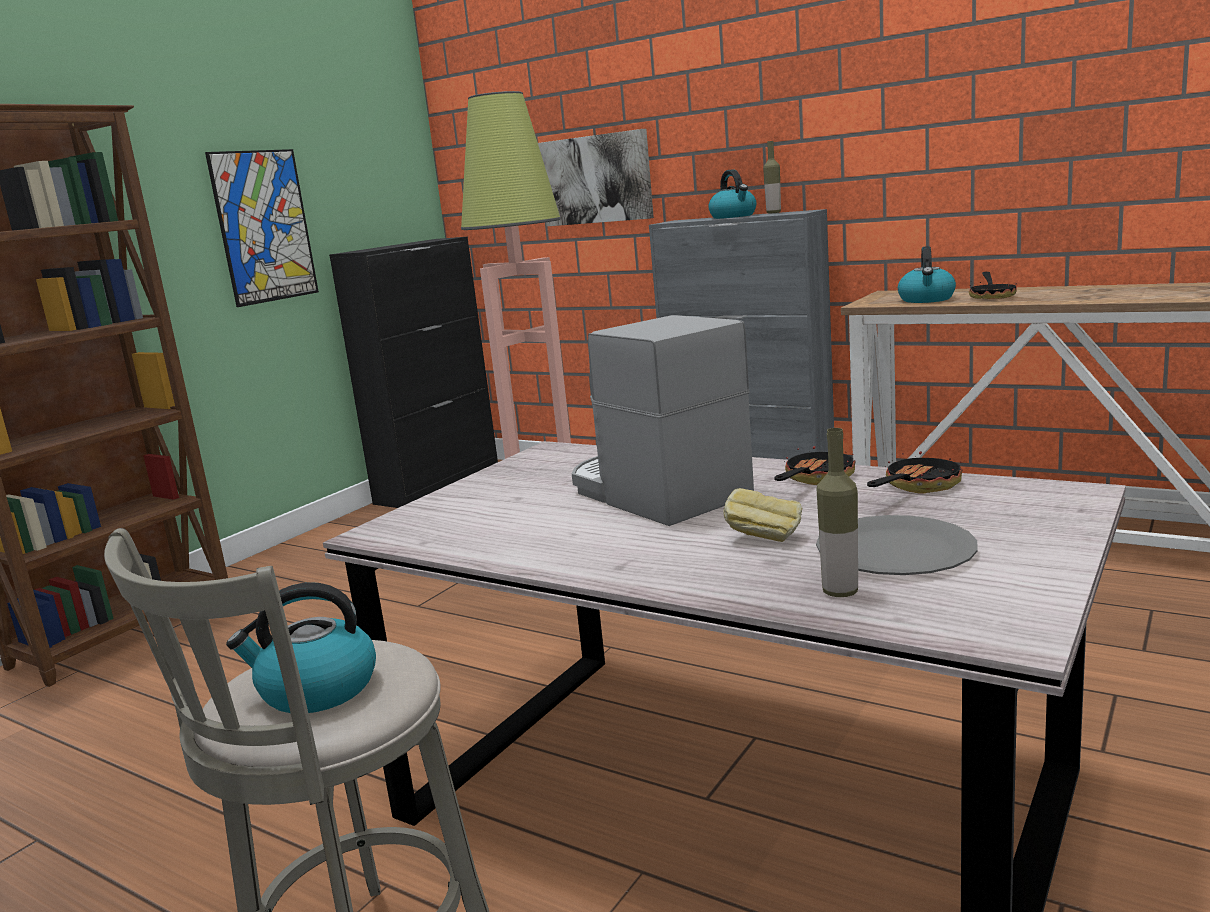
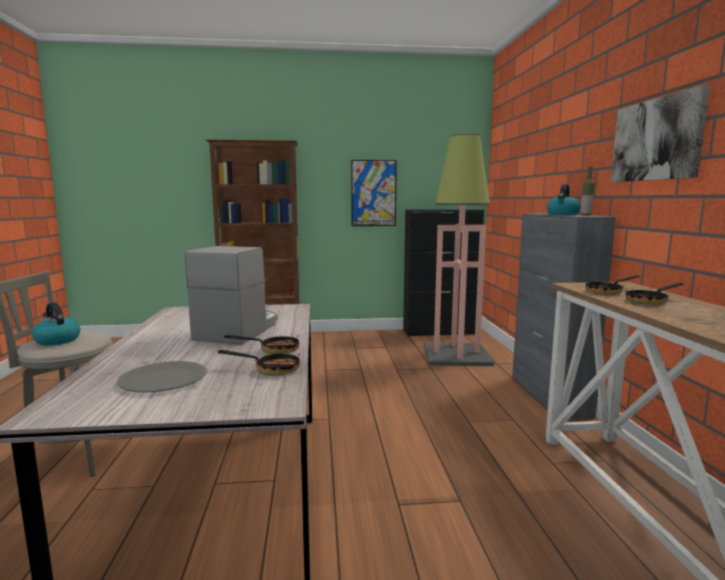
camera: 50 degrees right, 5 degrees down
picture [538,129,654,226] -> picture moved to [611,85,710,182]
bread [723,488,802,542] -> none
bottle [817,428,858,597] -> none
kettle [898,246,956,303] -> frying pan [585,274,640,294]

